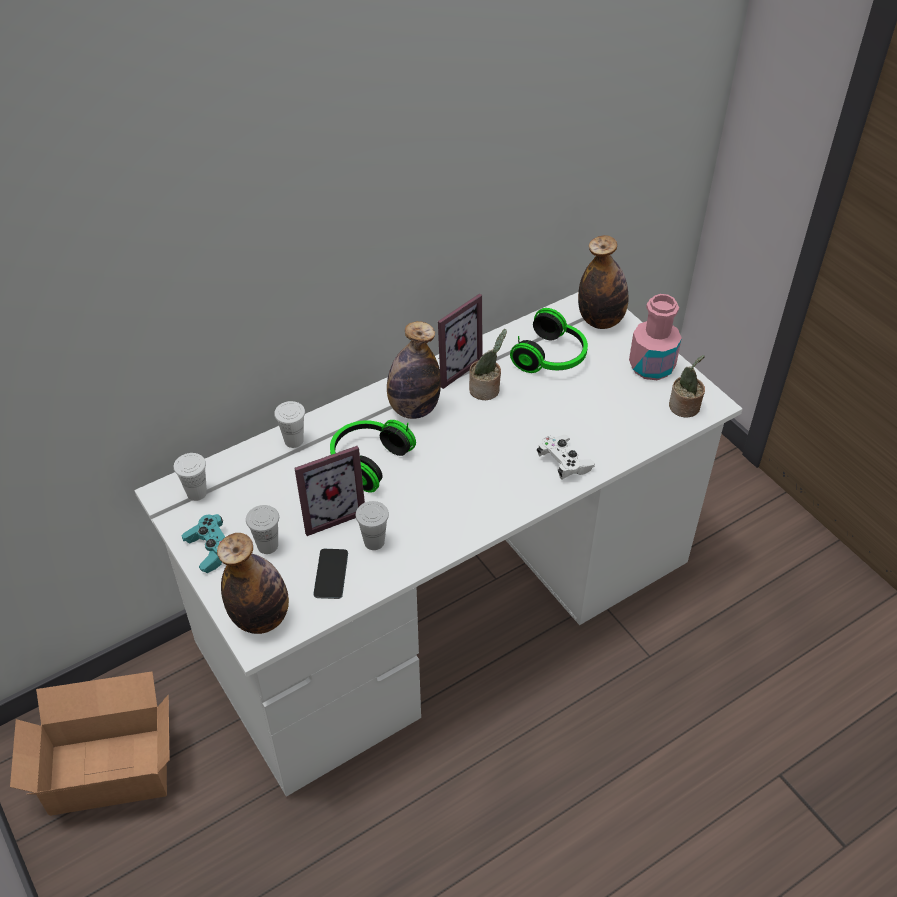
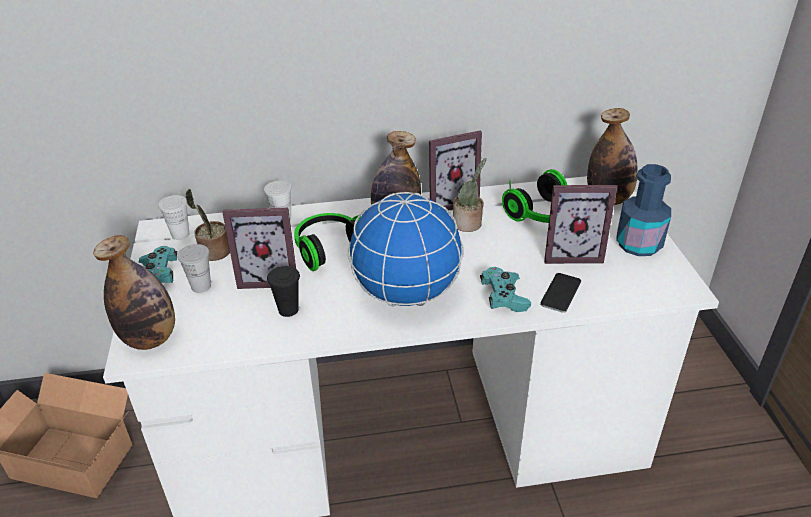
camera: 25 degrees right, 10 degrees down
phone [313,549,348,599] -> phone moved to [540,273,581,313]
white cup [356,501,389,550] -> black cup [267,266,300,317]
white game controller [537,435,595,480] -> turquoise game controller [480,267,531,312]
pink bottle [629,294,682,380] -> blue bottle [616,164,671,256]
potted plant [669,355,705,418] -> potted plant moved to [185,189,230,261]
none -> globe [348,192,464,306]
none -> picture frame [544,185,617,264]

